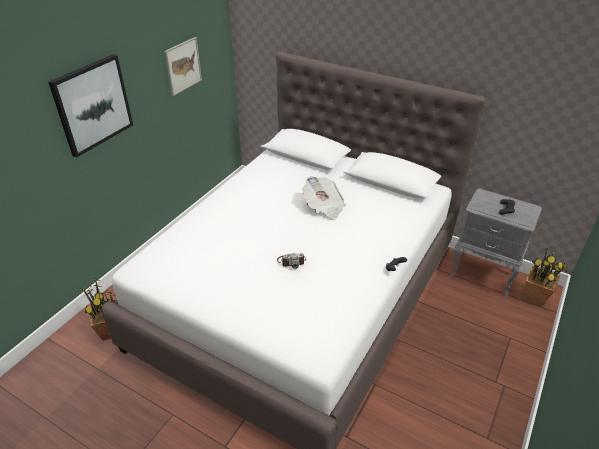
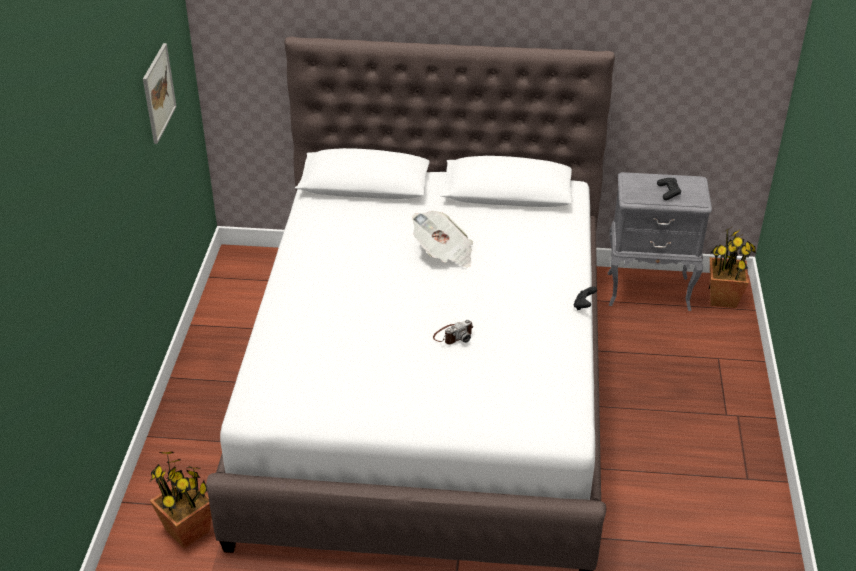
camera: 25 degrees left, 0 degrees up
picture [48,54,133,158] -> none

